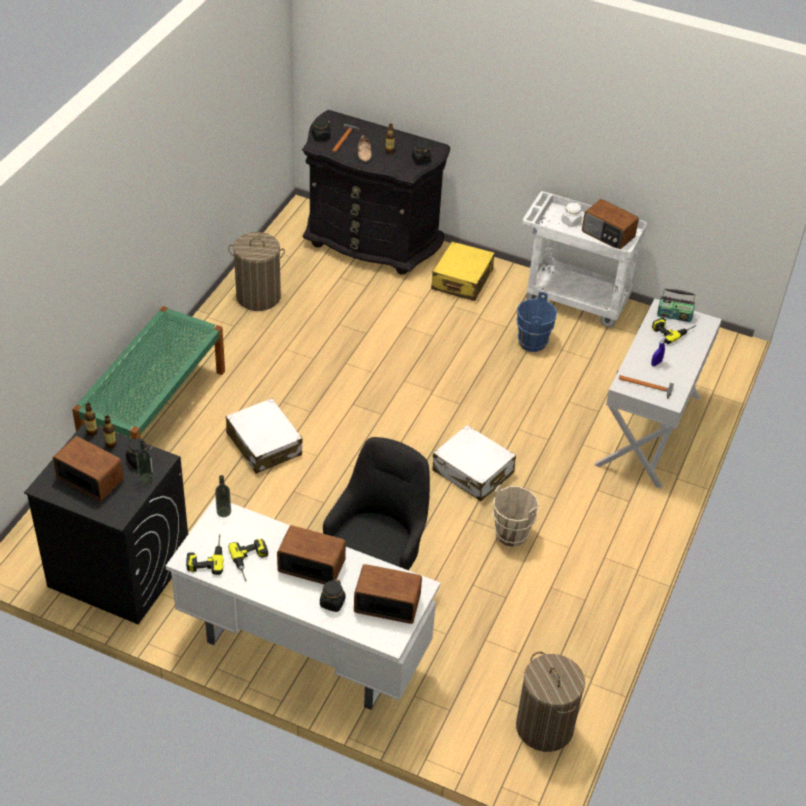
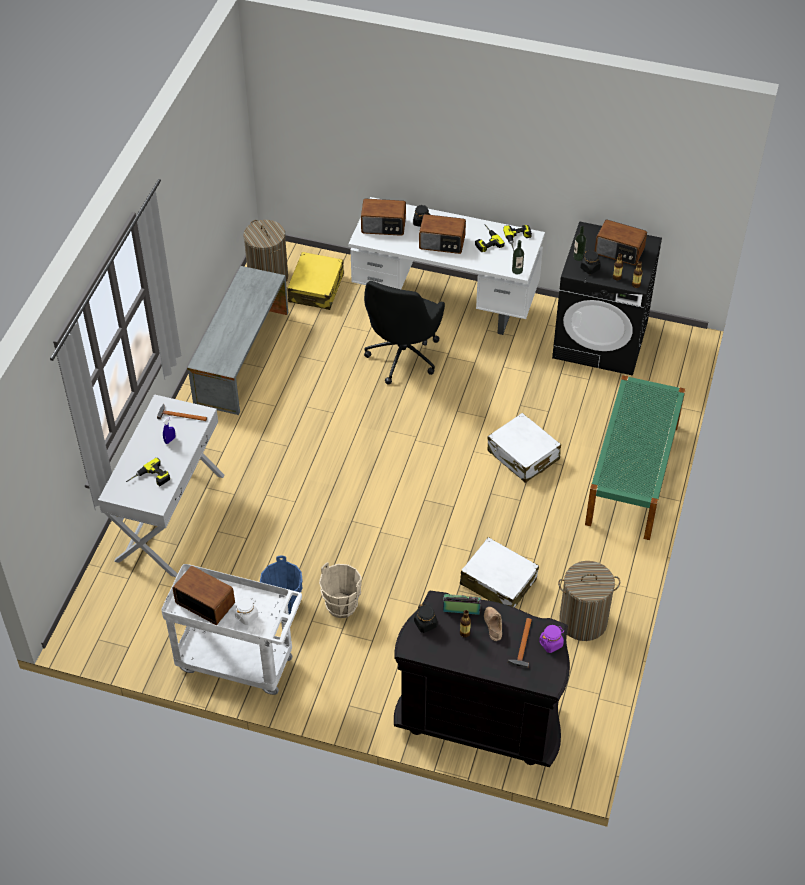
camera: 175 degrees right, 5 degrees up
black jar [310,118,331,142] -> purple jar [539,625,564,653]
yellow suitcase [431,242,495,301] -> yellow suitcase moved to [287,252,344,310]
white suitcase [433,425,516,501] -> white suitcase moved to [460,537,539,608]
beige bucket [493,484,539,547] -> beige bucket moved to [319,562,362,618]
radio [657,288,696,322] -> radio moved to [443,594,481,615]
none -> grey bench [187,266,288,415]

